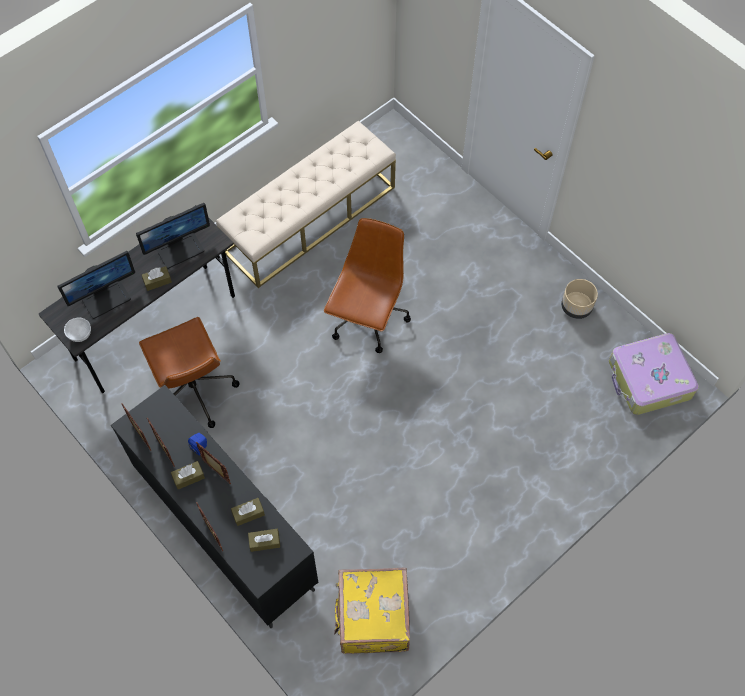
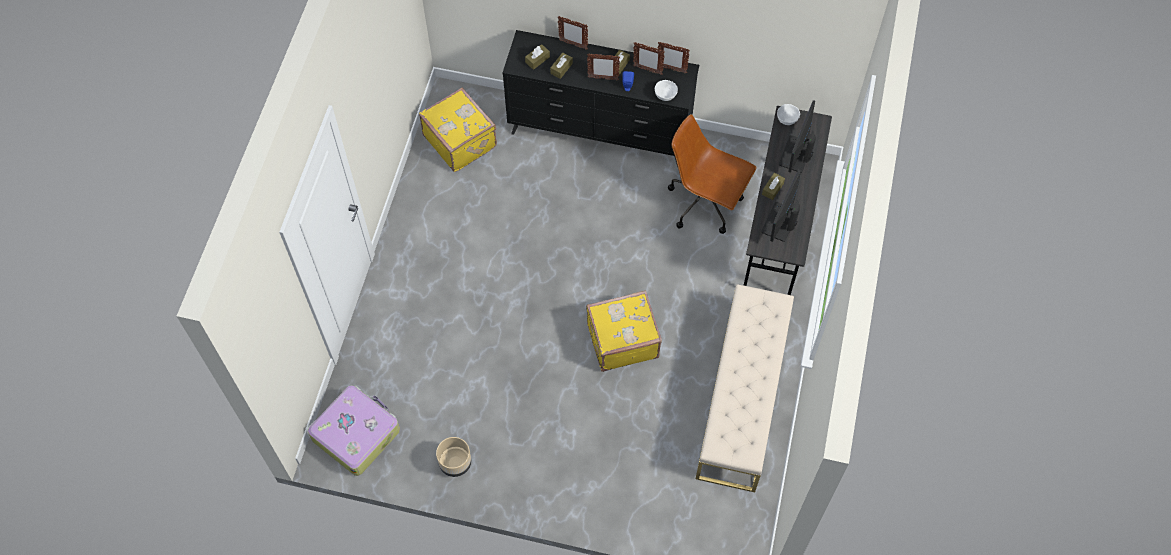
camera: 145 degrees right, 0 degrees up
brown office chair [324,218,411,353] -> yellow suitcase [586,290,662,372]
none -> white bowl [655,80,678,101]

